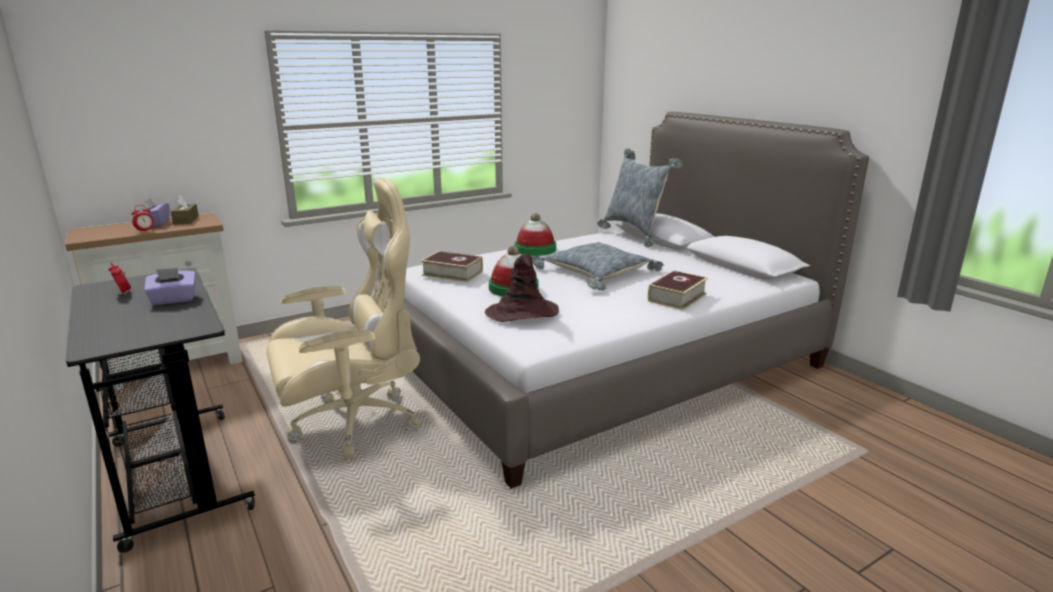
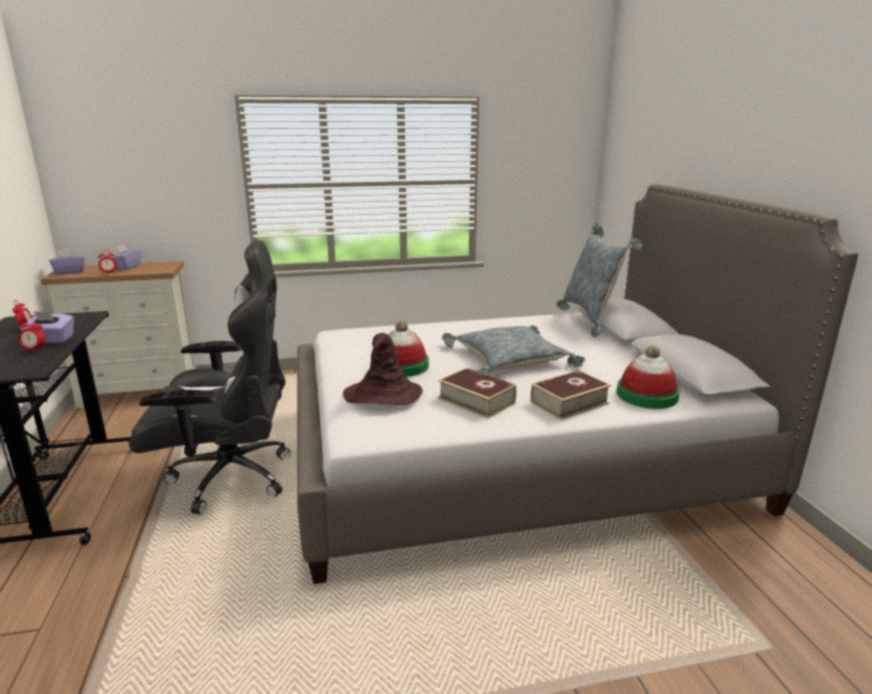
camera: 20 degrees right, 0 degrees up
brown tissue box [170,195,199,225] -> none
beige office chair [267,177,420,460] -> black office chair [129,240,291,515]
book [421,251,483,282] -> book moved to [438,368,516,418]
hat [515,213,556,256] -> hat moved to [617,346,680,409]
none -> alarm clock [18,318,46,352]
none -> purple tissue box [49,248,84,275]

